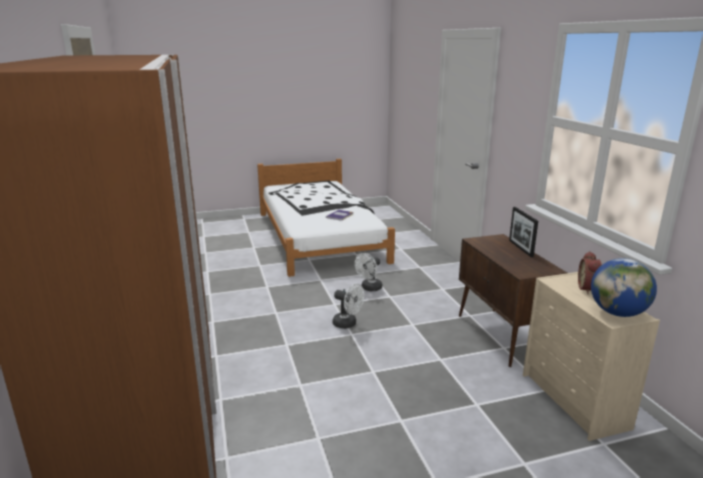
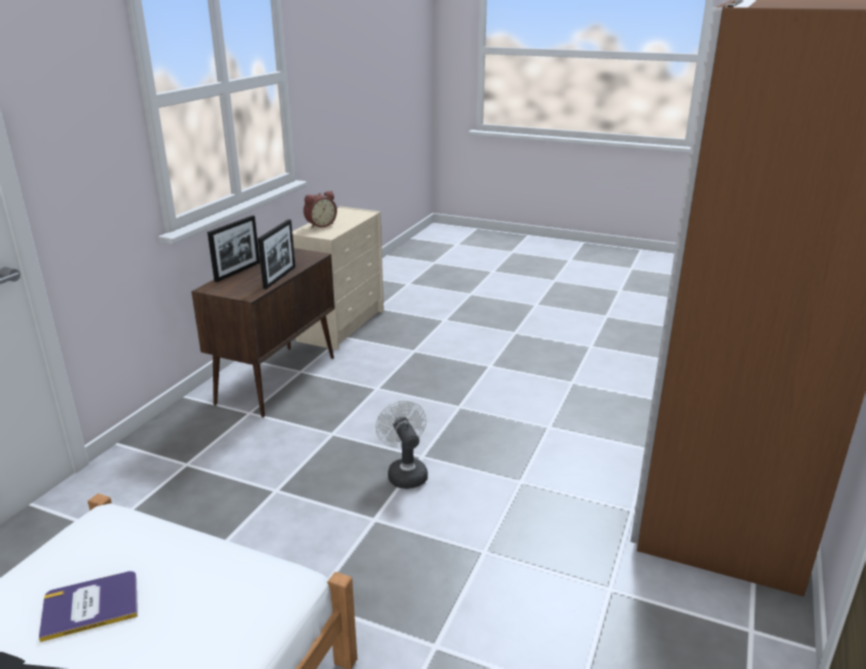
camera: 140 degrees left, 5 degrees up
white fan [354,253,382,291] -> none
globe [591,258,657,317] -> none
none -> picture frame [258,219,295,289]

